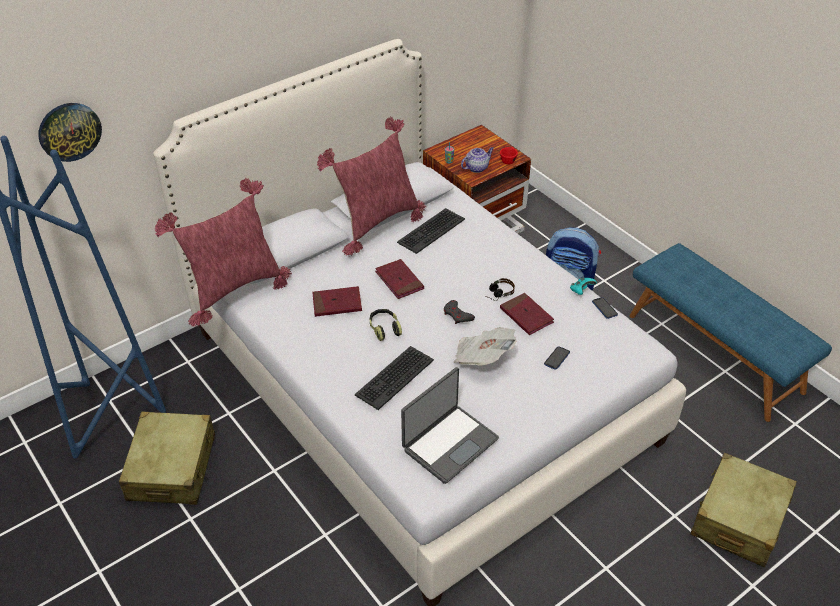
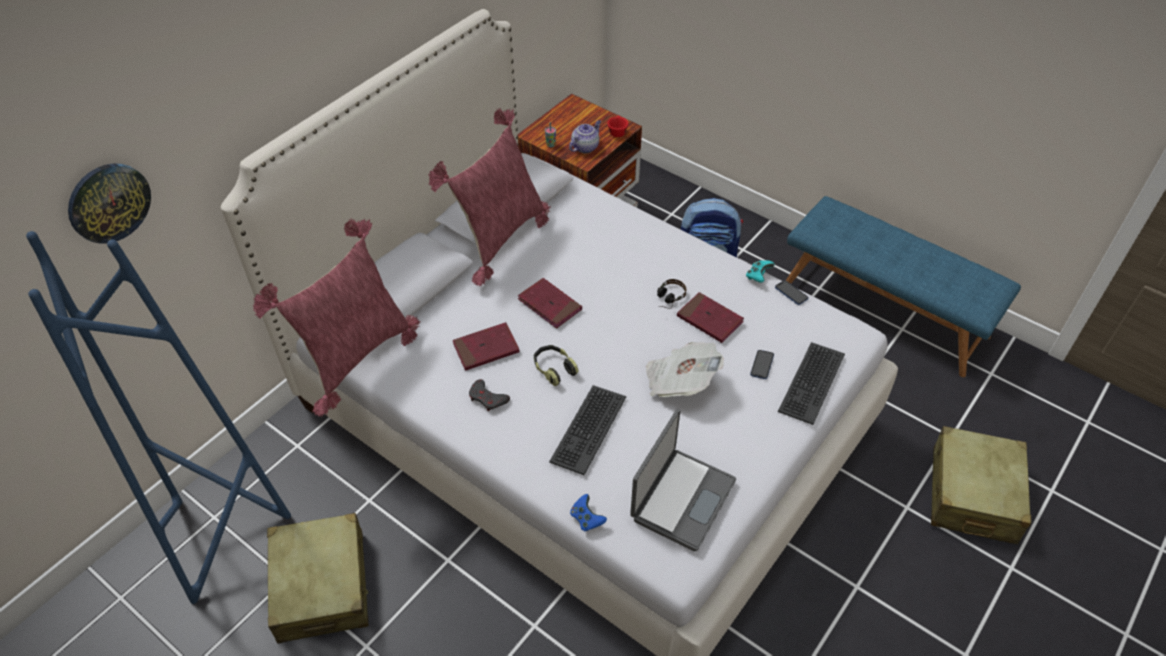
camera: 15 degrees left, 5 degrees up
keyboard [397,208,465,254] -> keyboard moved to [778,342,845,425]
grey game controller [444,300,475,324] -> grey game controller moved to [469,379,510,411]
none -> blue game controller [570,494,607,531]

